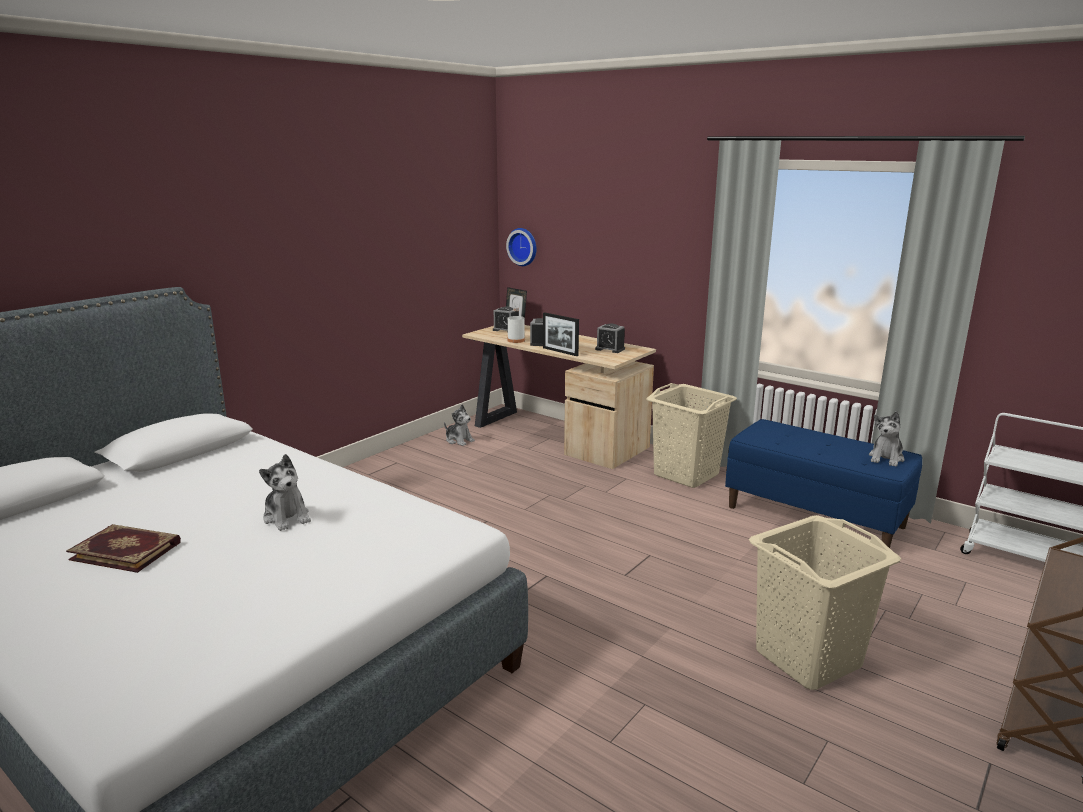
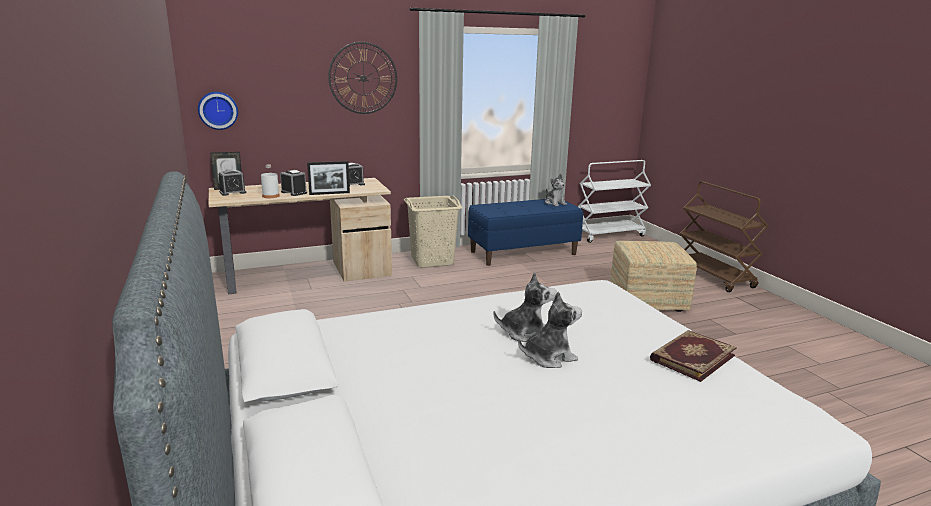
camera: 60 degrees left, 0 degrees up
book [66,524,181,573] -> book moved to [650,330,737,382]
plush toy [444,404,475,446] -> plush toy moved to [518,292,582,368]
beige laundry basket [749,515,901,690] -> ottoman [610,241,697,312]
none -> wall clock [328,42,397,114]

